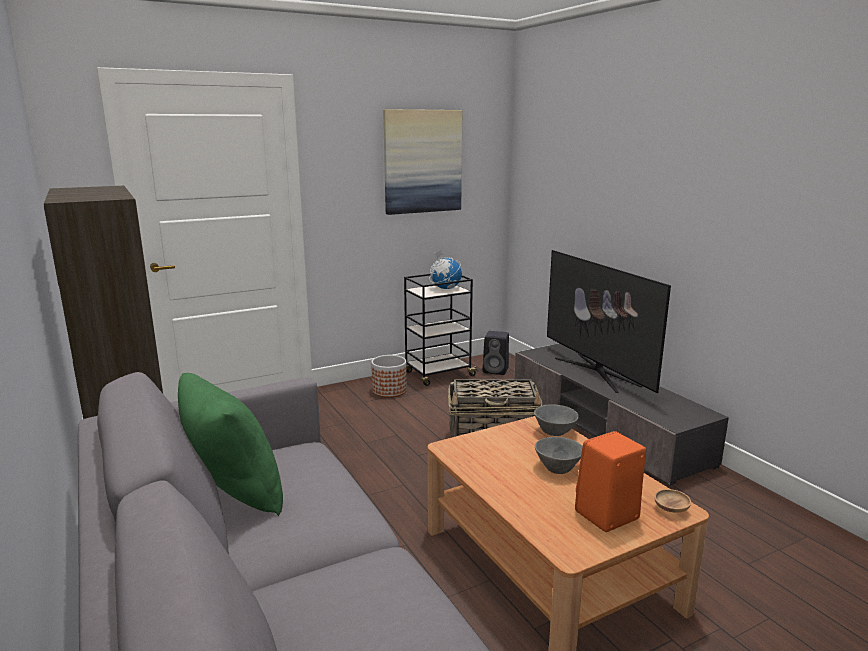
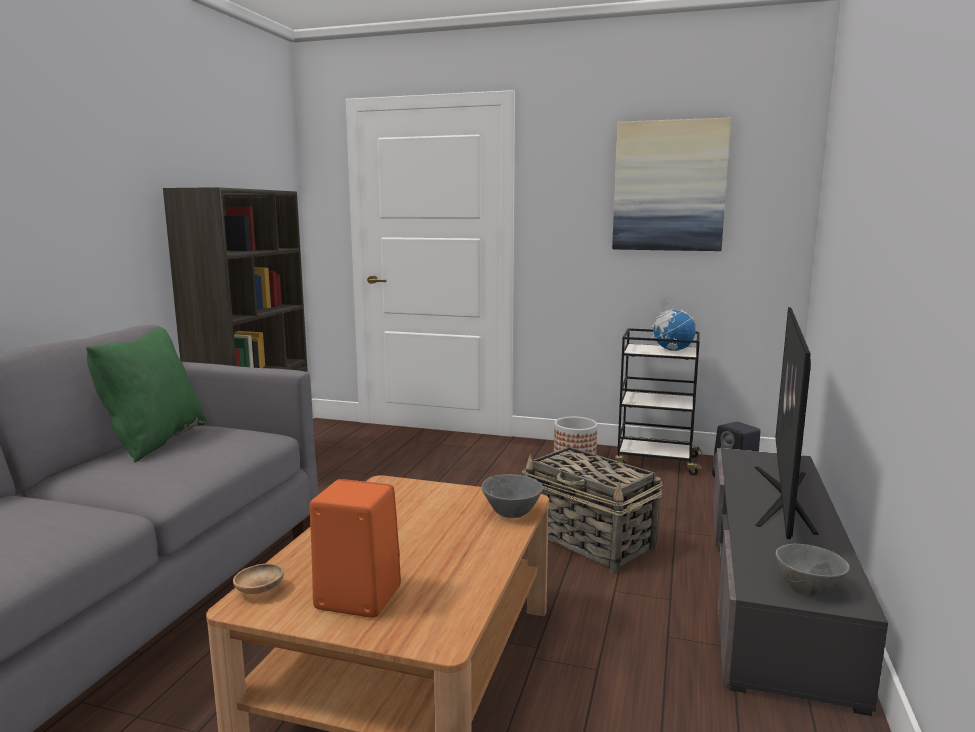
camera: 45 degrees right, 5 degrees down
grey bowl [535,437,583,474] -> grey bowl moved to [776,544,850,596]
brown bowl [654,489,691,513] -> brown bowl moved to [233,563,284,594]

